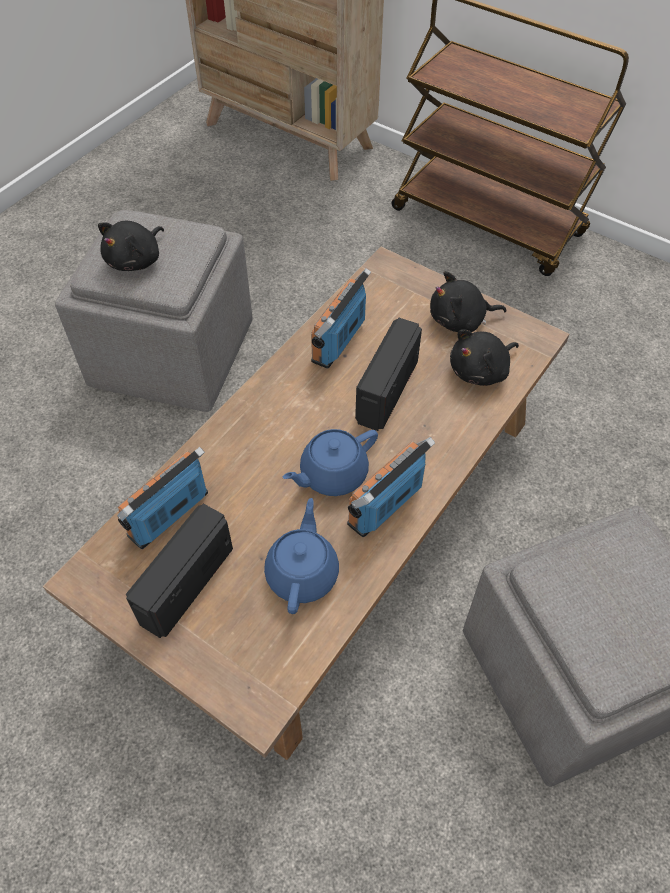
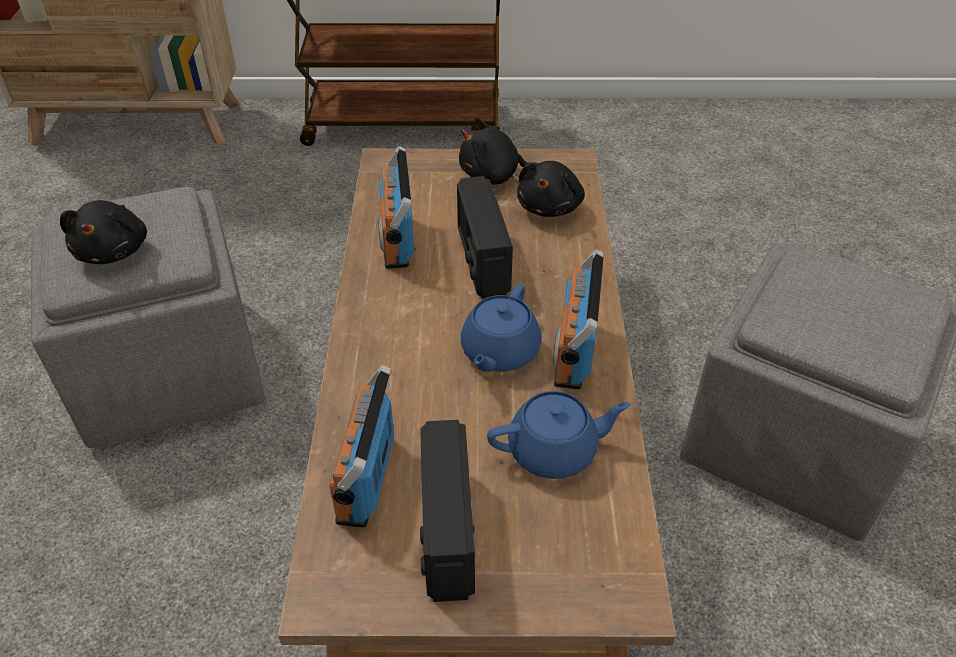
camera: 35 degrees left, 10 degrees down
blue teapot [264,498,339,614] -> blue teapot turned 105 degrees clockwise [487,391,631,479]
black plush toy [430,271,507,332] -> black plush toy turned 45 degrees clockwise [459,117,539,185]

